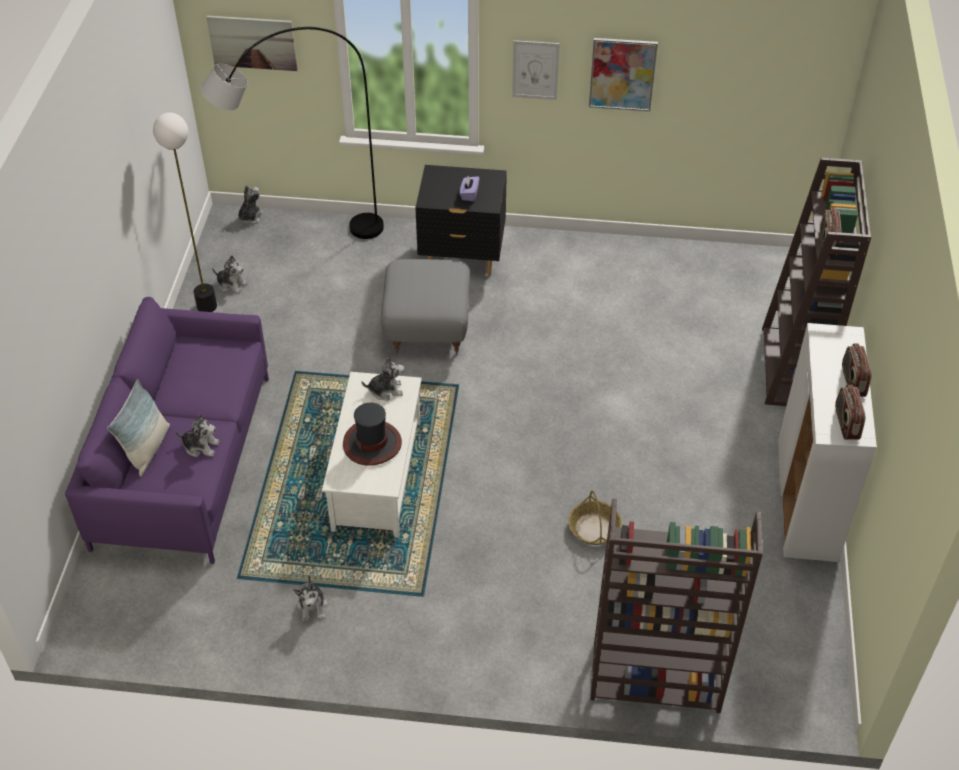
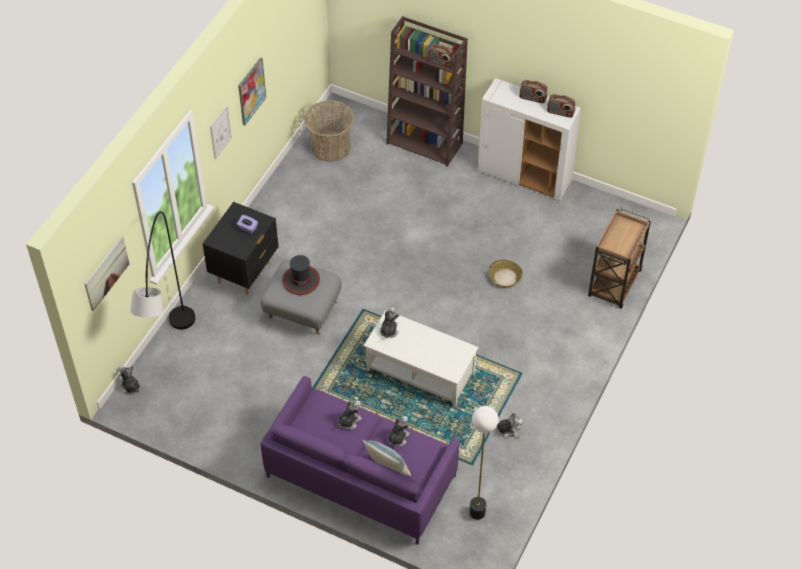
camera: 70 degrees left, 5 degrees up
floor lamp [153,113,217,312] -> floor lamp moved to [469,406,498,520]
plush toy [212,255,248,294] -> plush toy moved to [337,400,362,430]
hat [343,403,402,466] -> hat moved to [282,255,320,295]
brown bookcase [590,498,763,713] -> brown cart [588,208,651,309]
none -> basket [304,100,354,162]

